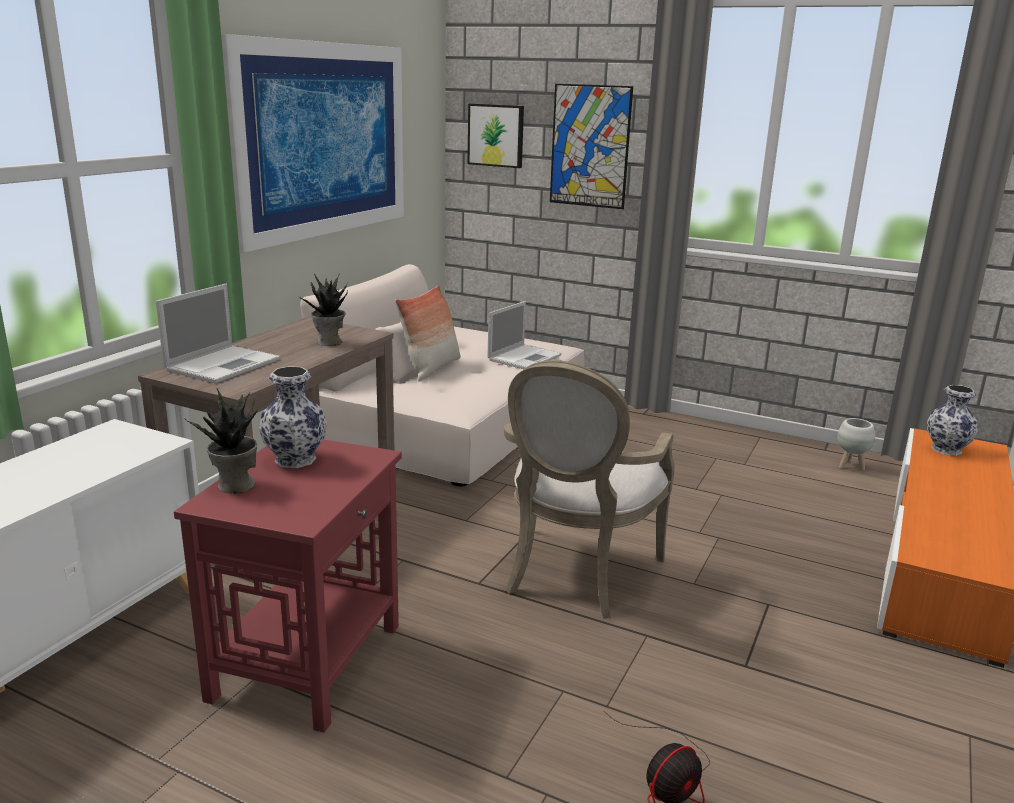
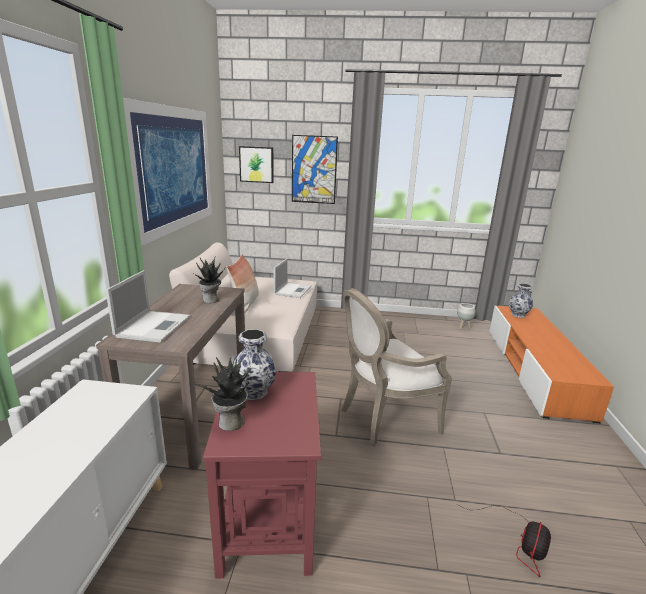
camera: 20 degrees left, 0 degrees up
armchair [504,360,675,619] -> armchair turned 60 degrees clockwise [341,288,452,446]

